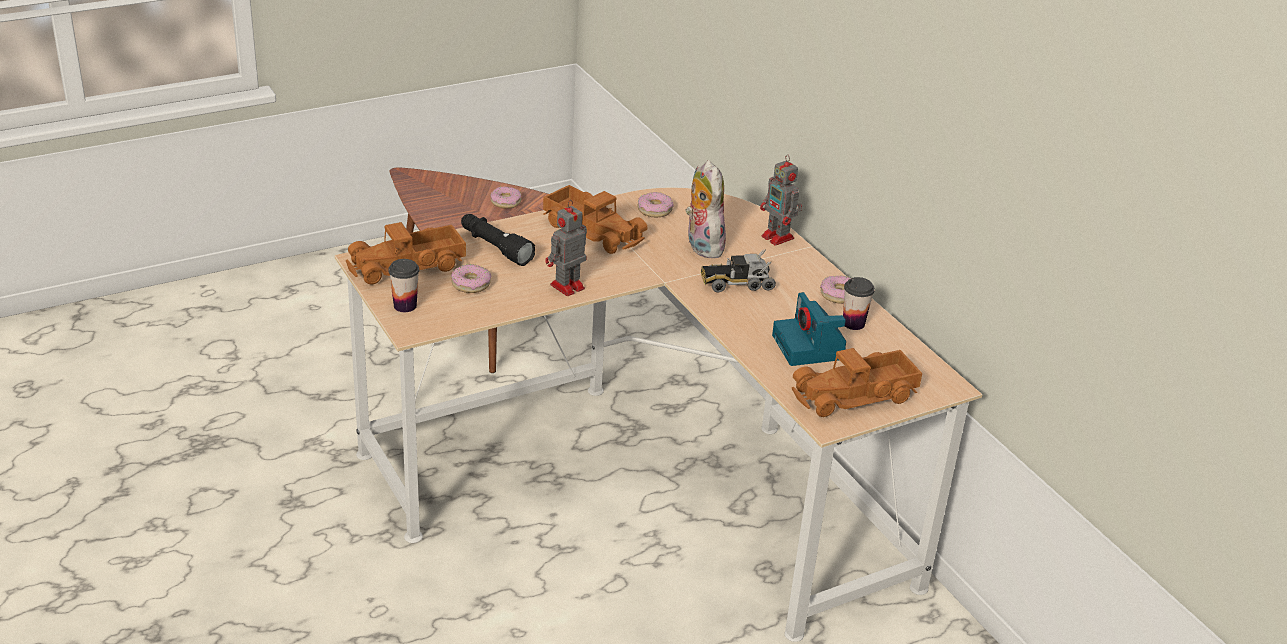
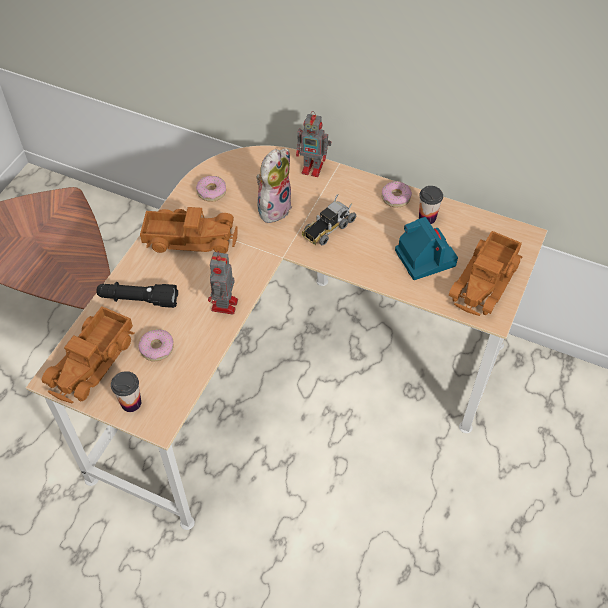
camera: 35 degrees left, 20 degrees up
donut [490,186,521,209] -> none
plush toy [685,160,726,258] -> plush toy turned 90 degrees clockwise [256,149,292,223]
camera [772,292,846,366] -> camera turned 150 degrees counterclockwise [395,217,458,280]

